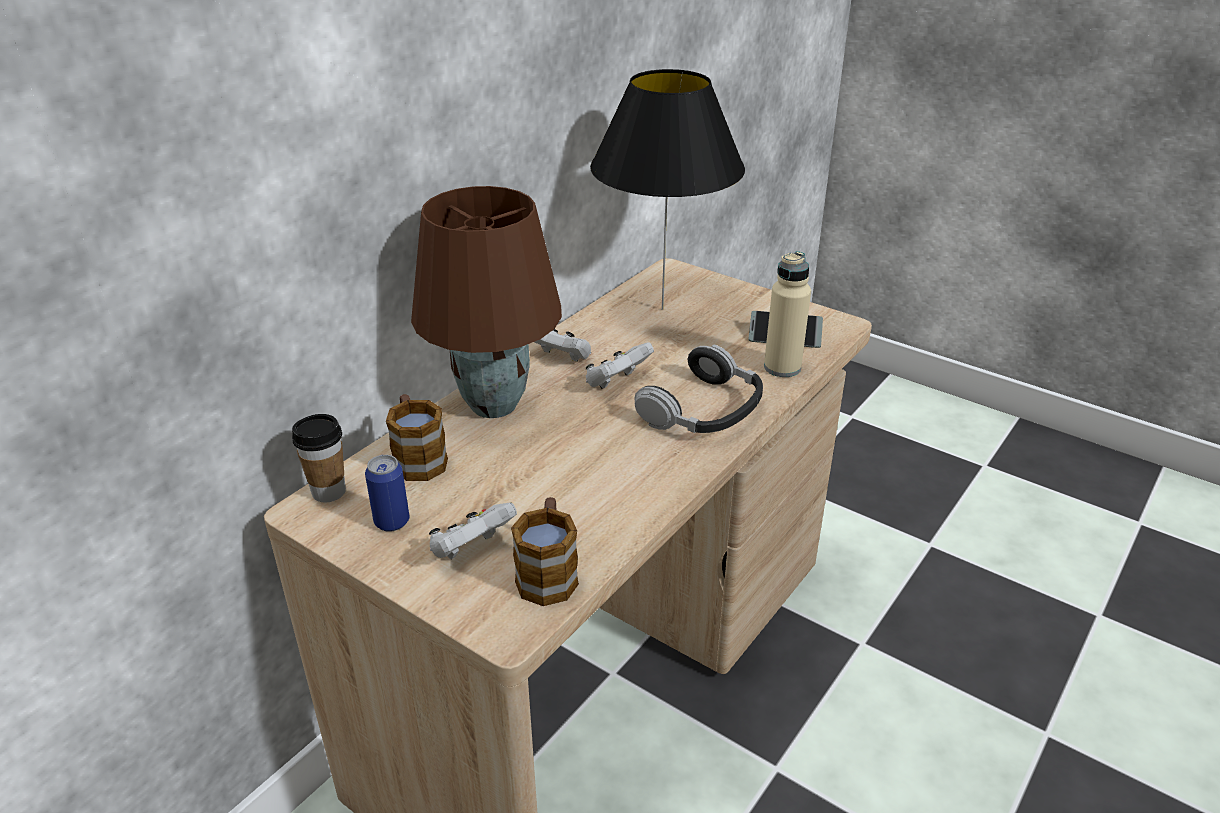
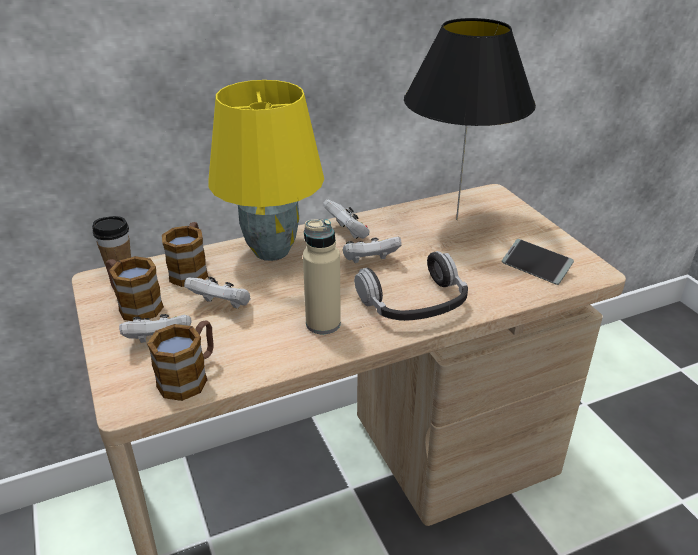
camera: 30 degrees right, 0 degrees up
can [365,455,409,532] -> mug [106,256,164,321]
brown table lamp [411,186,562,418] -> yellow table lamp [209,80,324,261]
beige bottle [764,251,811,377] -> beige bottle moved to [303,219,341,334]
none -> white game controller [184,277,251,309]

